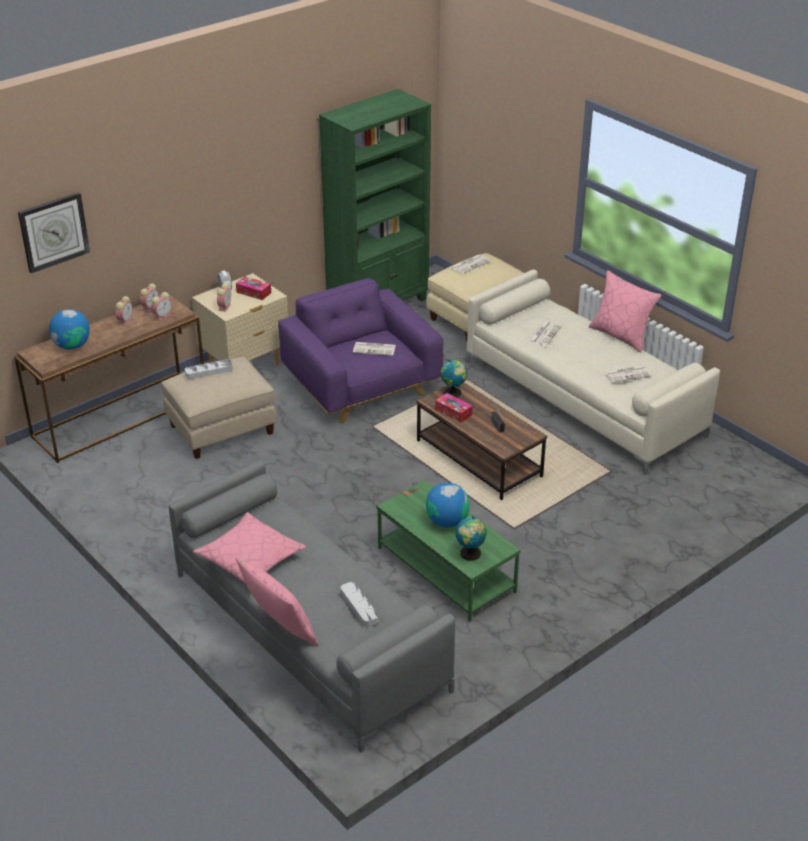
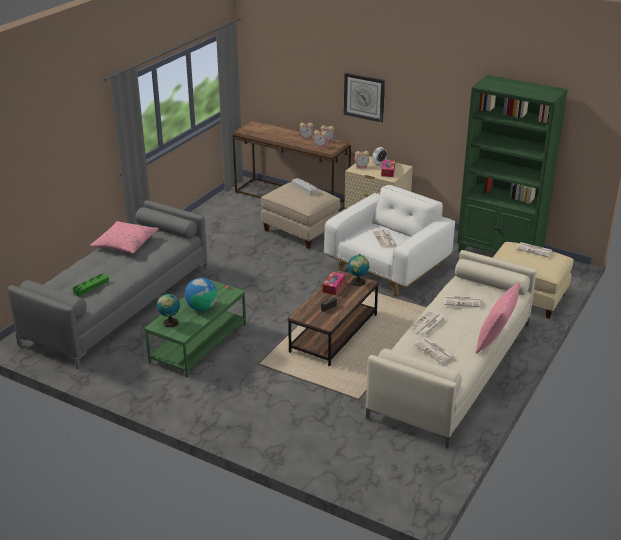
camera: 70 degrees right, 5 degrees down
wall clock [18,192,90,273] -> wall clock moved to [344,73,385,123]
globe [49,309,90,349] -> none
pink pillow [235,557,319,646] -> none
purple armchair [278,278,443,424] -> white armchair [324,185,455,295]
grey tray [341,582,378,627] -> green tray [73,274,109,296]
none -> newspaper [410,311,445,335]

